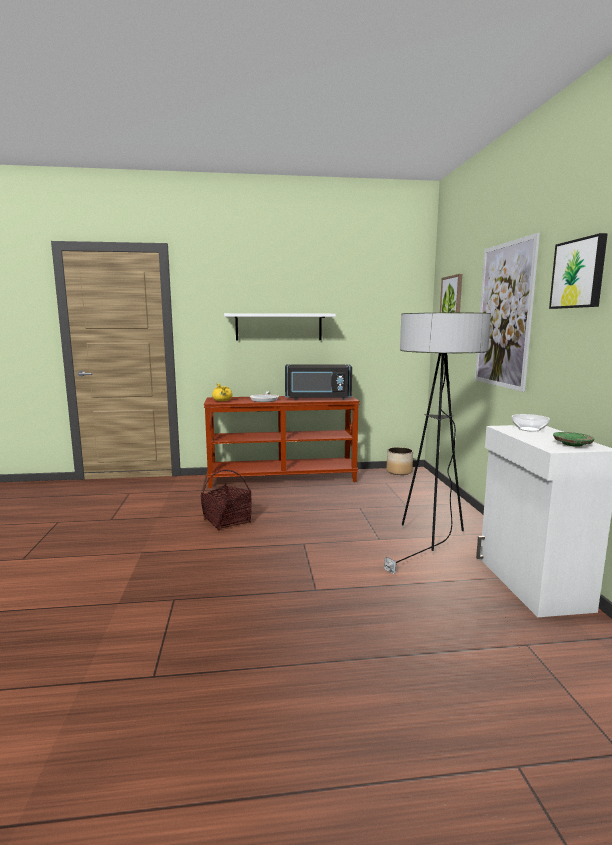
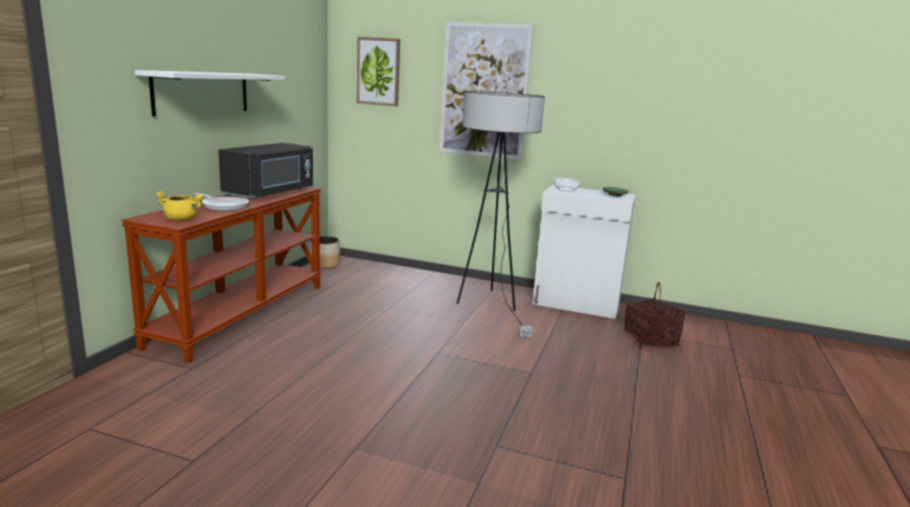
camera: 65 degrees left, 5 degrees up
basket [201,470,252,530] -> basket moved to [624,282,685,348]
picture [549,233,608,309] -> none

